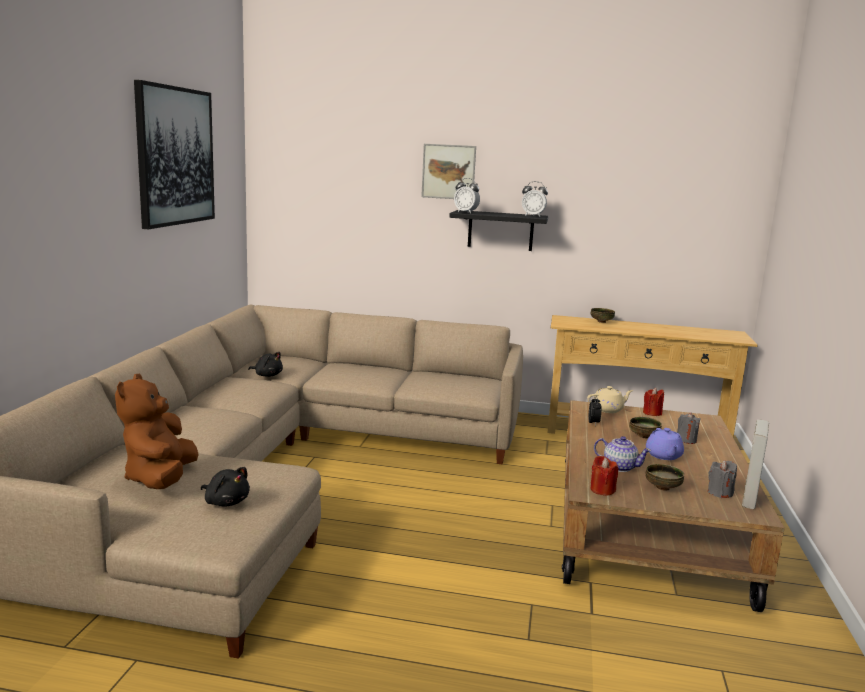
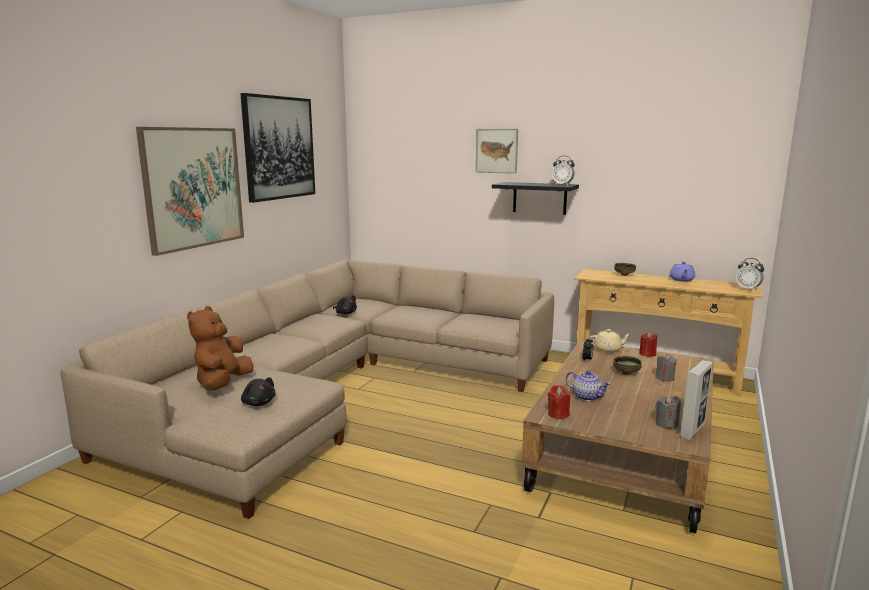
camera: 15 degrees right, 0 degrees up
alarm clock [454,178,480,214] -> alarm clock moved to [736,258,764,291]
bowl [645,464,684,491] -> none
purple teapot [646,428,684,460] -> purple teapot moved to [670,262,695,282]
none -> picture [136,127,244,256]

